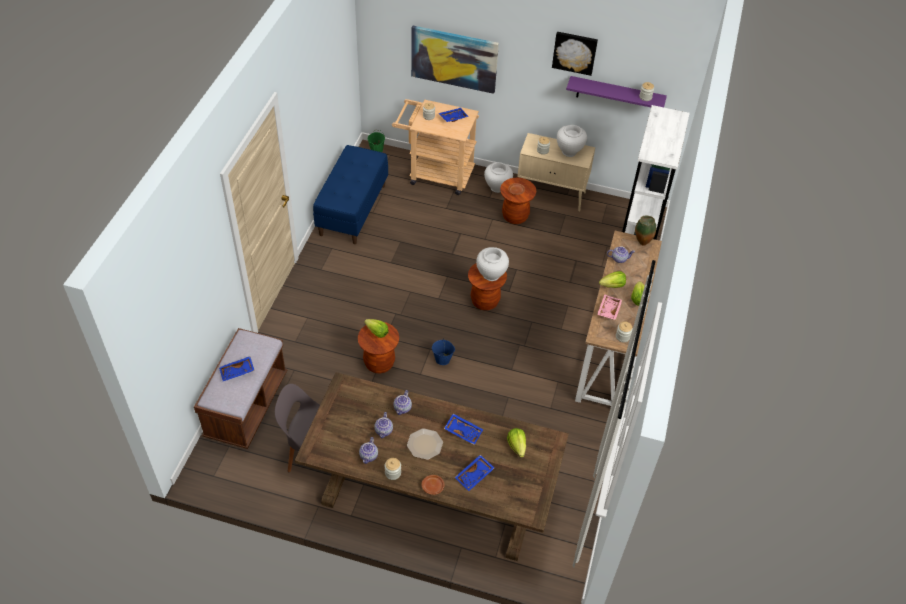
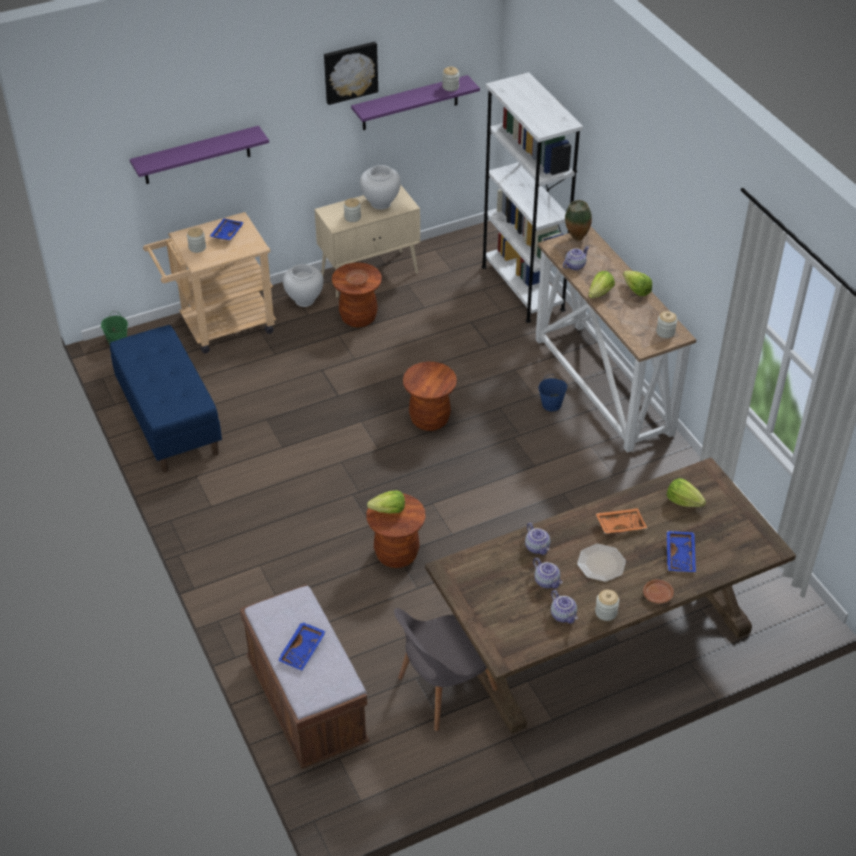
camera: 40 degrees left, 5 degrees down
picture [411,26,499,94] -> purple shelf [130,126,269,184]
blue bucket [432,338,455,365] -> blue bucket moved to [538,374,567,411]
blue tray [444,413,483,445] -> orange tray [595,508,648,533]
white vase [476,247,509,281] -> none
pink tray [597,294,622,320] -> none

